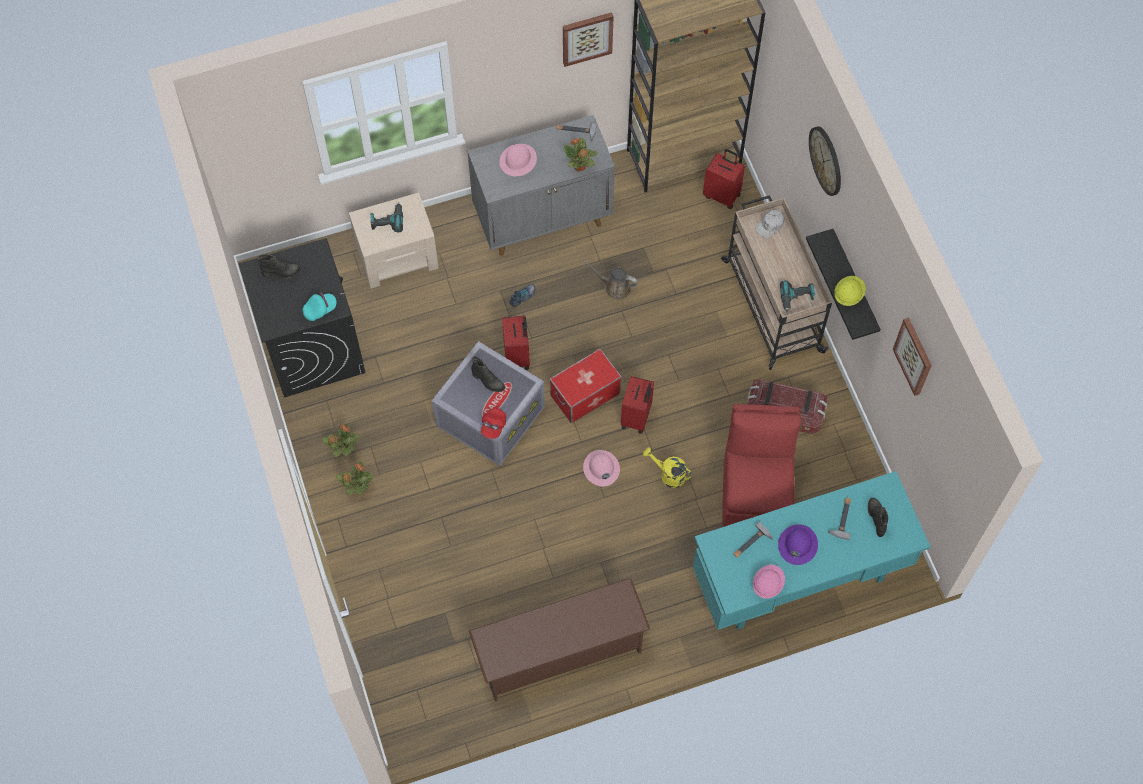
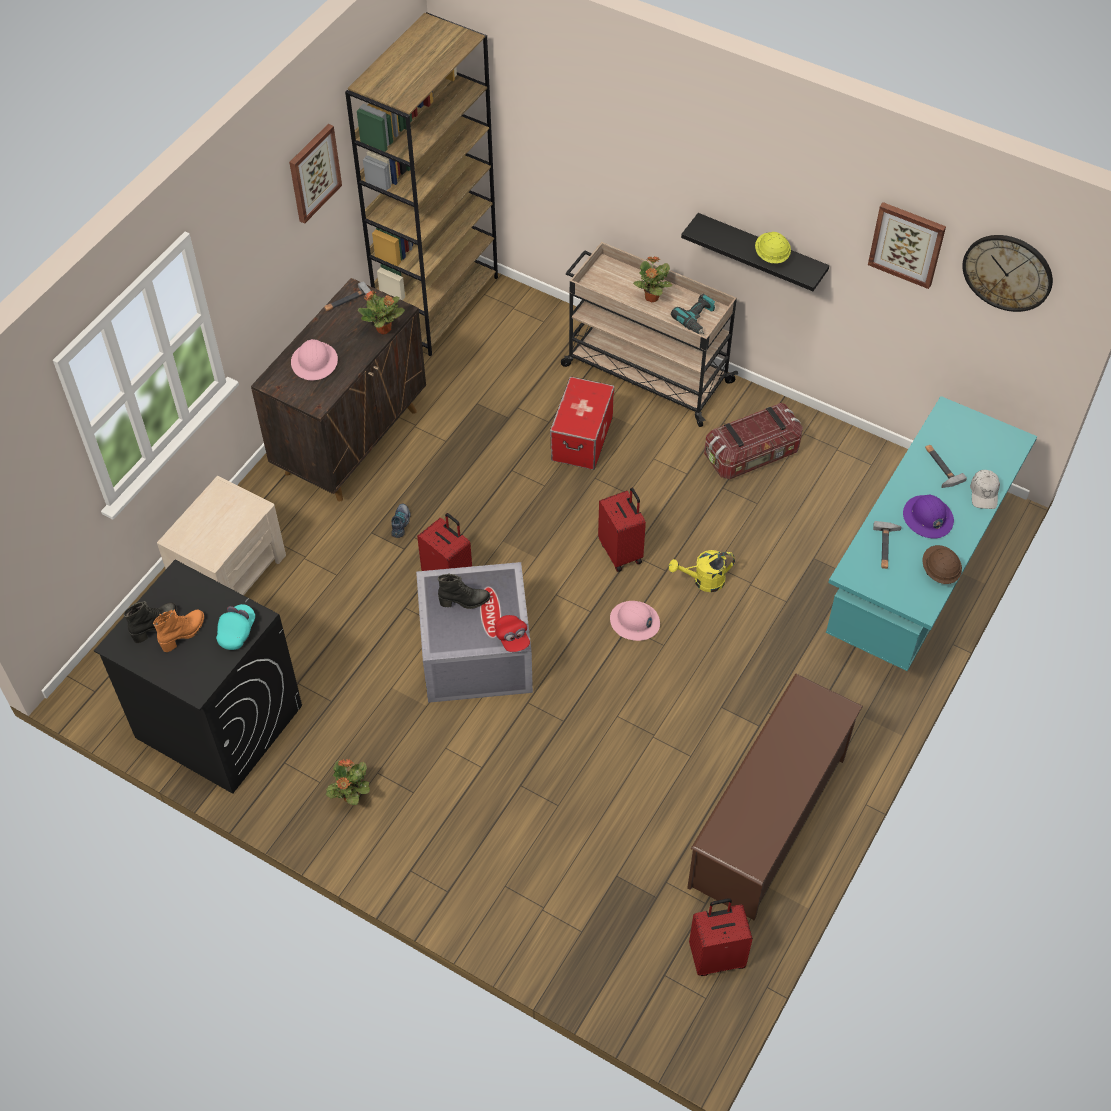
camera: 40 degrees left, 10 degrees down
potted plant [336,462,374,496] -> potted plant moved to [633,256,673,302]
power drill [370,202,403,233] -> none
grey cabinet [468,115,615,256] -> brown cabinet [251,278,426,501]
storage box [550,349,622,423] -> storage box moved to [550,376,615,470]
brown watering can [583,260,638,300] -> none
red suitcase [703,149,745,209] -> red suitcase moved to [689,898,753,976]
red chair [722,404,801,527] -> none
pink hard hat [753,565,785,599] -> brown hard hat [922,545,962,584]
white cap [755,210,784,239] -> white cap moved to [970,470,1000,509]
wall clock [809,126,841,196] -> wall clock moved to [962,235,1053,312]
black boot [868,498,888,537] -> none
none -> orange boot [153,609,204,652]

